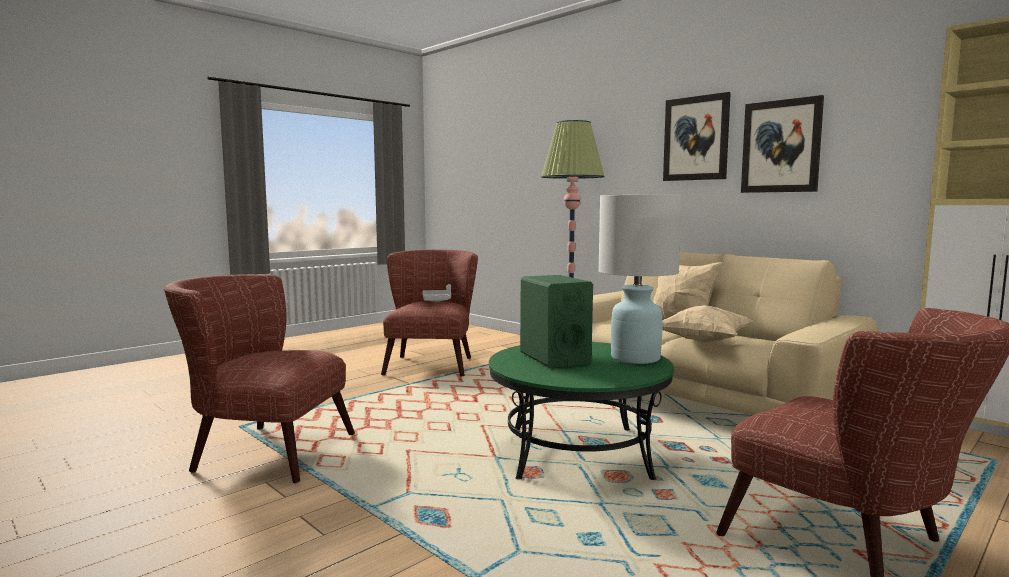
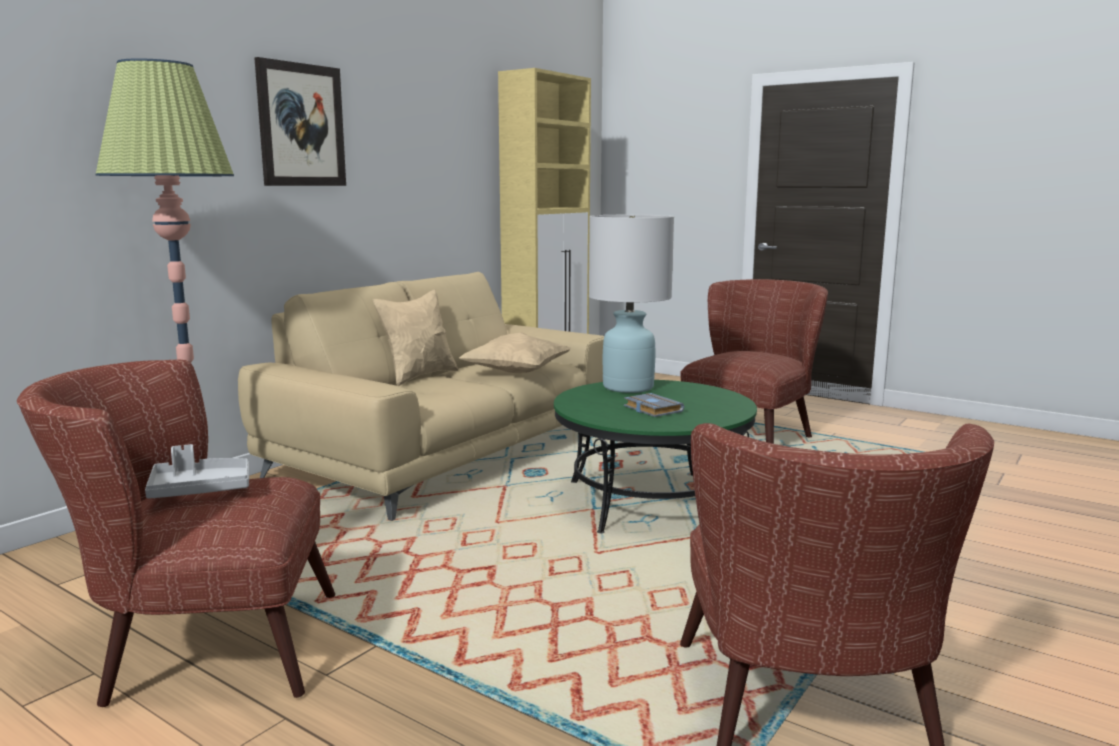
camera: 100 degrees left, 5 degrees up
green speaker [520,275,593,368] -> grey book [624,393,684,417]
picture [741,95,824,193] -> none

